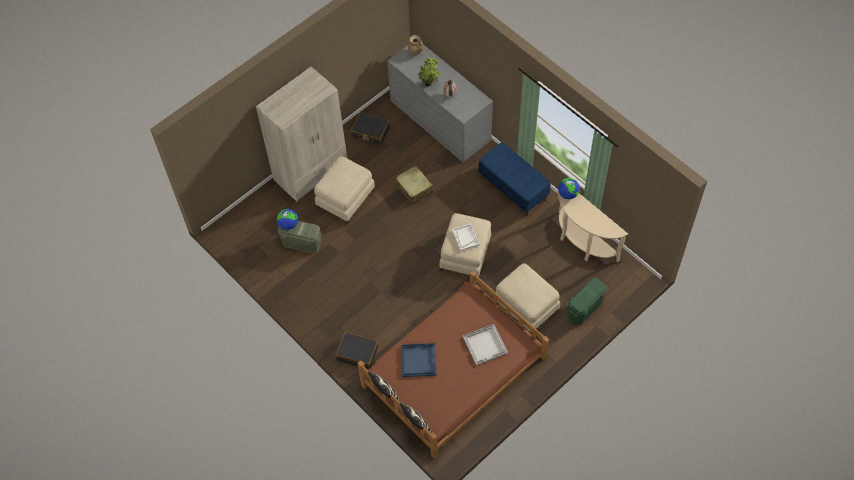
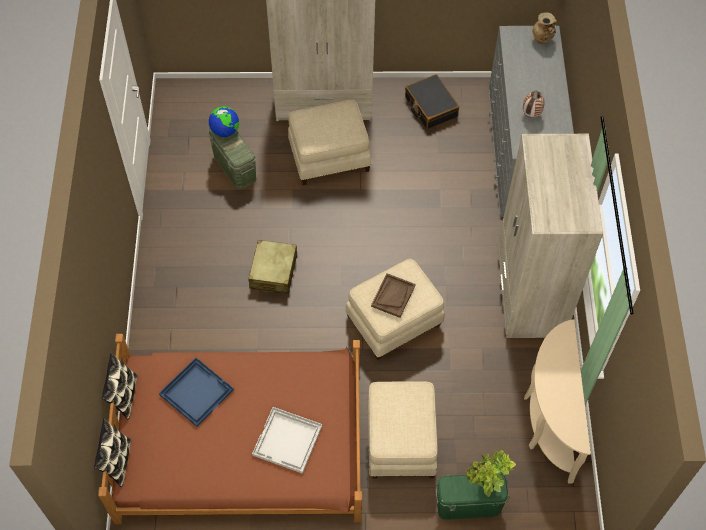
camera: 40 degrees right, 0 degrees up
black suitcase [335,332,378,369] -> none
beige suitcase [395,165,433,204] -> beige suitcase moved to [248,240,297,294]
potted plant [419,57,442,86] -> potted plant moved to [466,450,516,497]
white tray [452,223,480,251] -> brown tray [371,273,415,318]
blue bench [478,142,550,216] -> beige wardrobe [498,134,603,338]
globe [558,178,580,199] -> none

